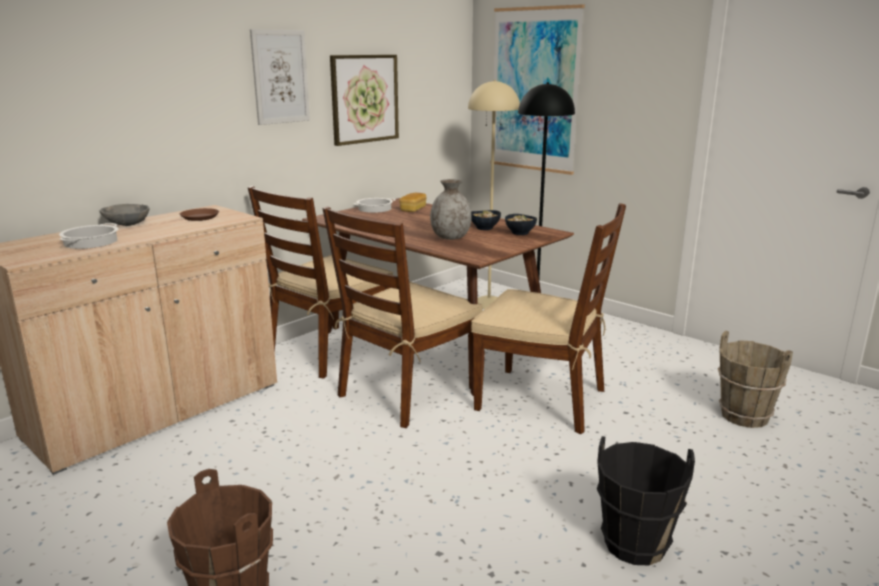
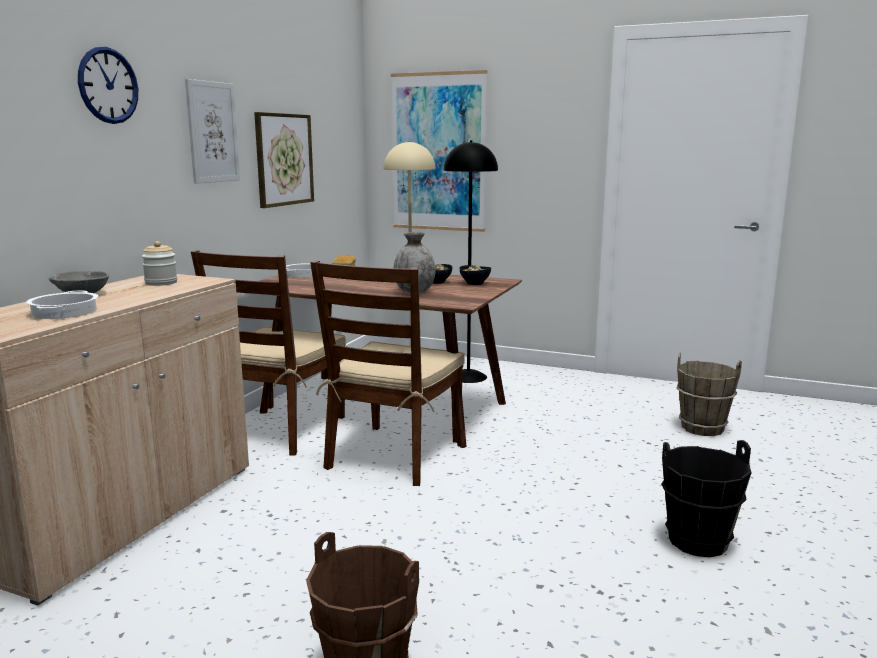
camera: 20 degrees left, 5 degrees down
brown plate [180,208,219,221] -> jar [142,241,177,286]
brown chair [471,203,626,434] -> none
none -> wall clock [78,47,138,124]

